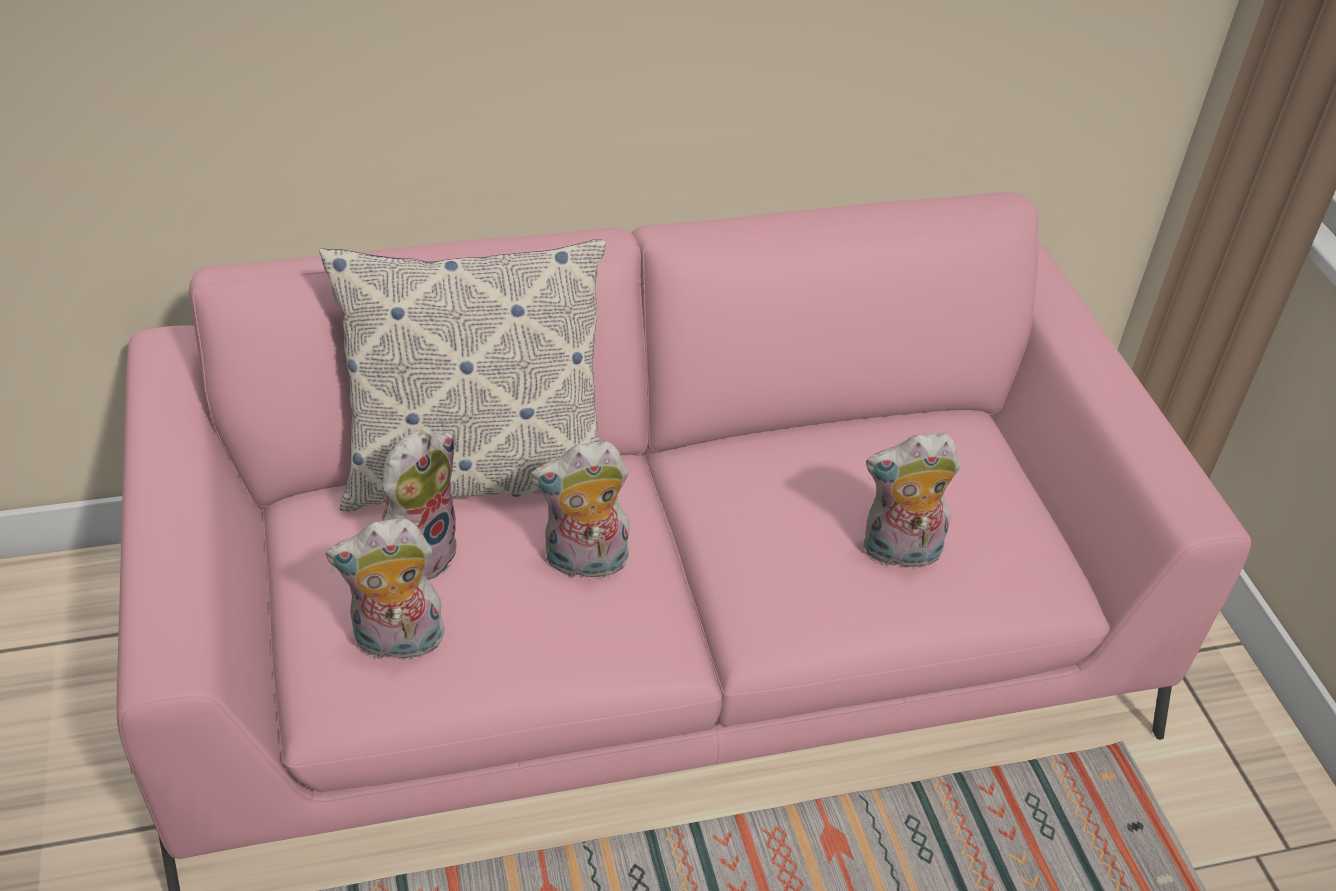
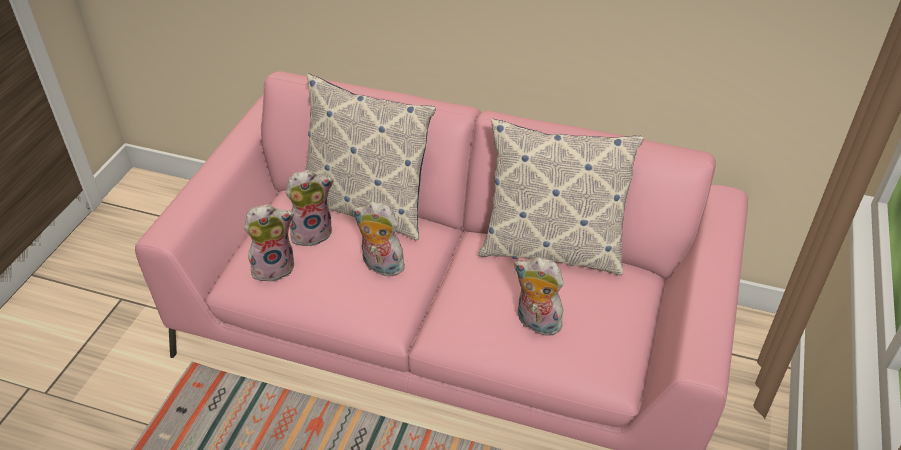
camera: 35 degrees right, 0 degrees up
plush toy [326,518,449,659] -> plush toy turned 135 degrees clockwise [244,204,294,282]
none -> pillow [478,119,644,276]

